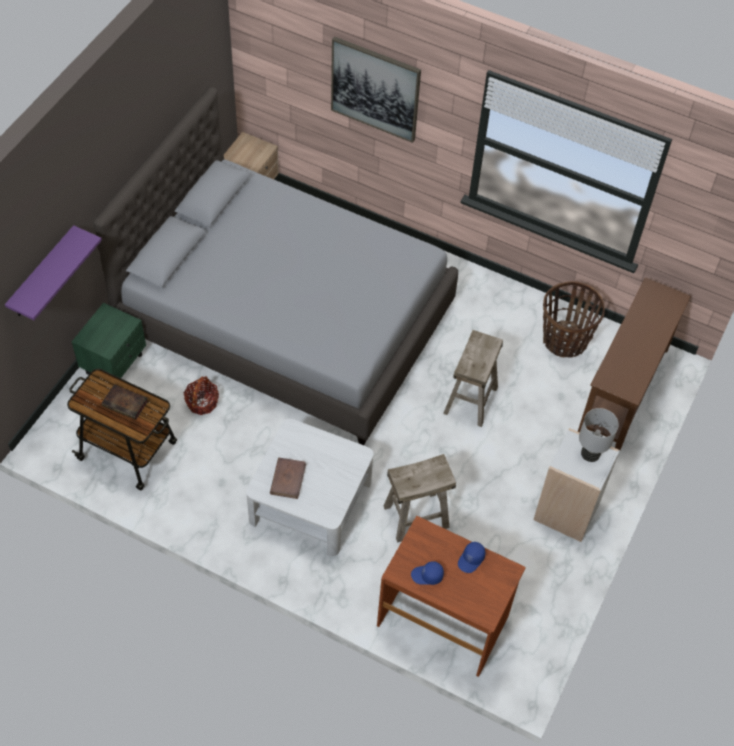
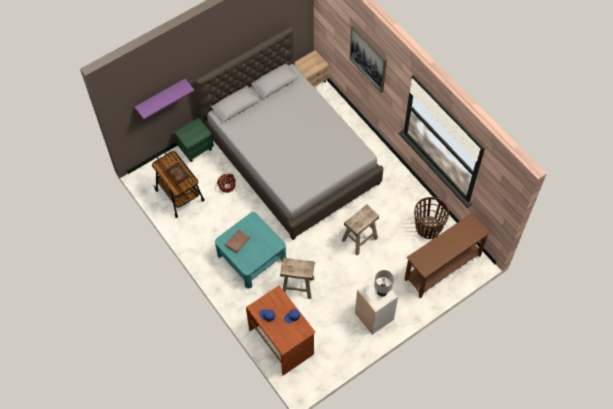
camera: 30 degrees right, 5 degrees up
white coffee table [246,419,374,556] -> turquoise coffee table [215,212,286,289]

